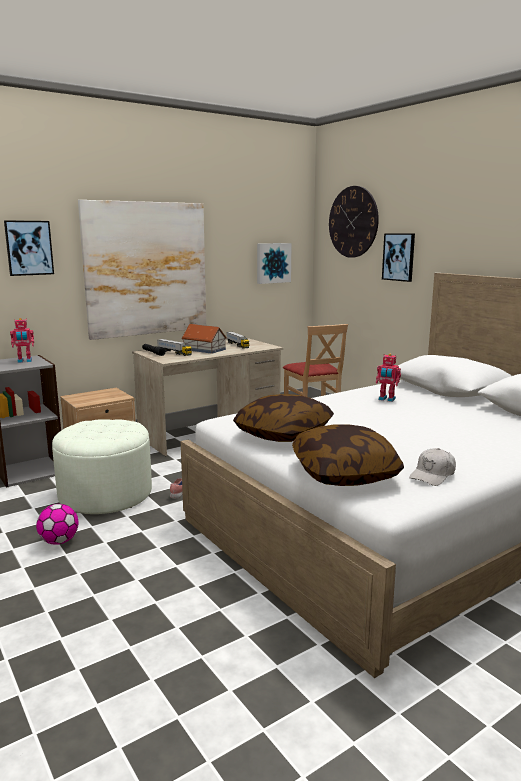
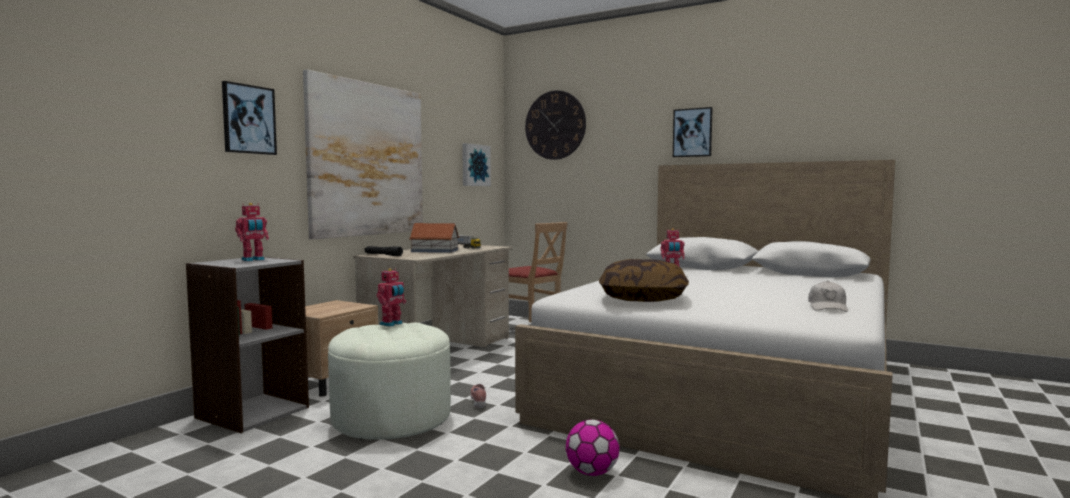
camera: 25 degrees left, 10 degrees down
football [36,504,79,545] -> football moved to [566,419,619,476]
toy truck [157,339,192,356] -> none
pillow [292,424,404,486] -> none
picture [382,233,415,282] -> picture moved to [673,107,713,157]
none -> toy robot [376,268,406,327]

